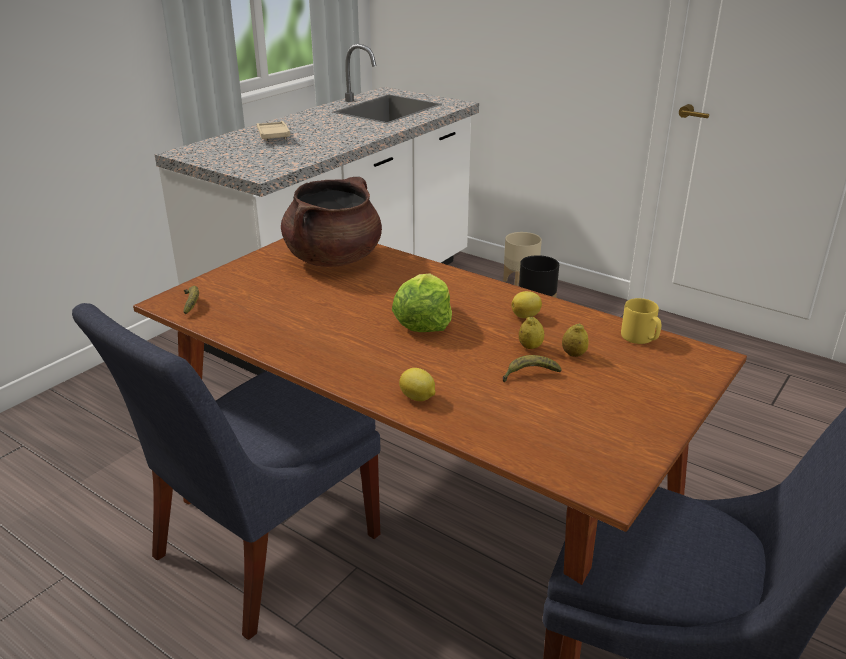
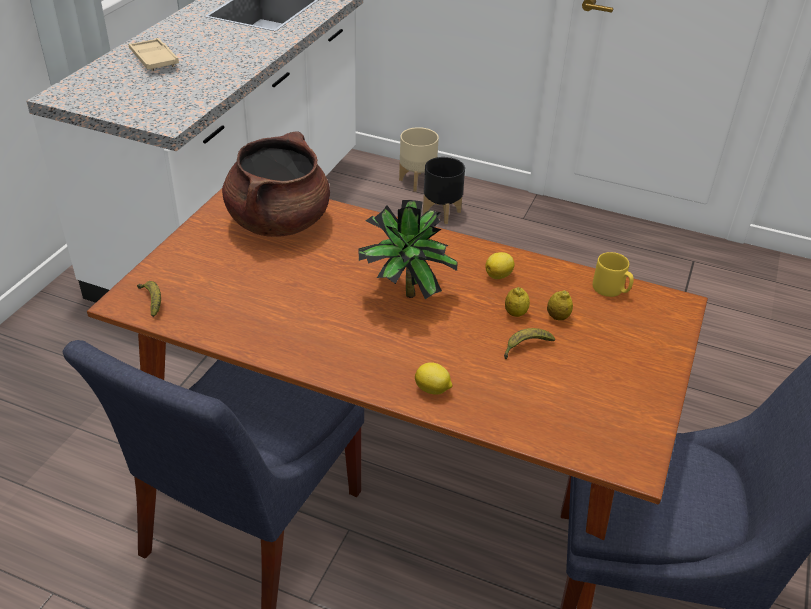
camera: 15 degrees left, 10 degrees up
lettuce [392,274,452,332] -> potted plant [358,200,457,299]

